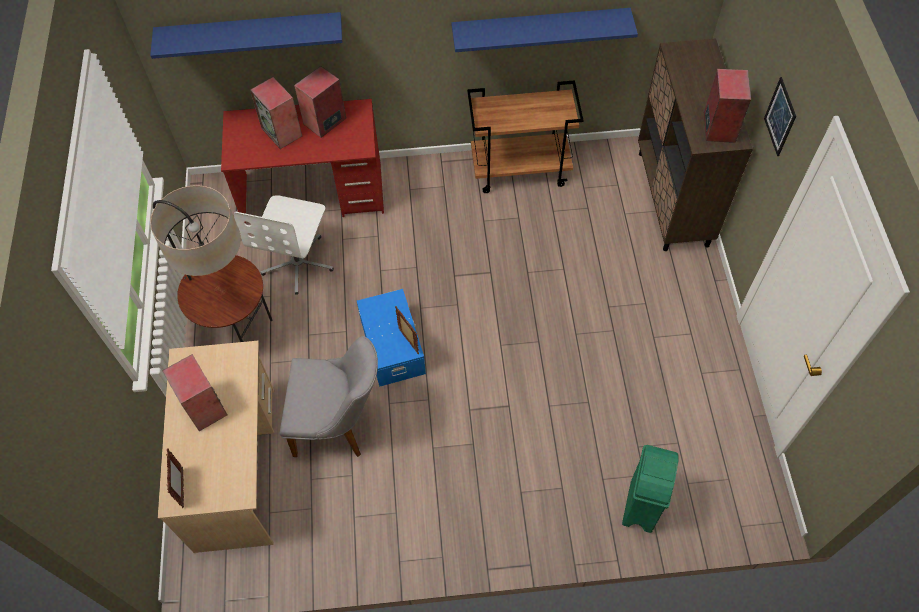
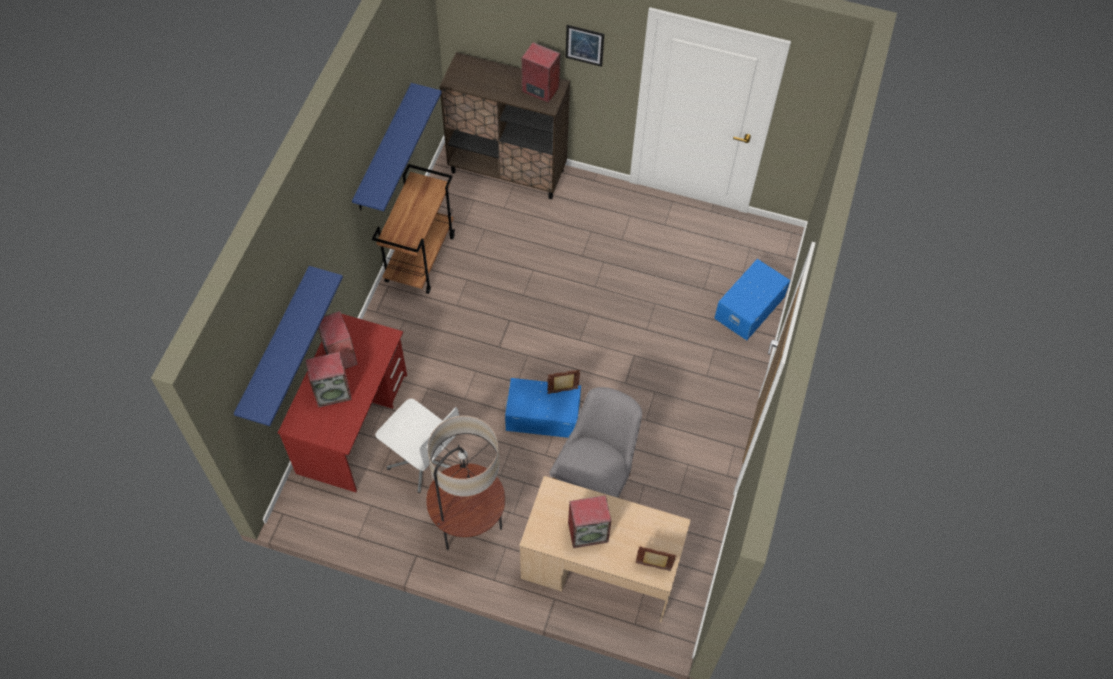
camera: 70 degrees left, 0 degrees up
green trash can [622,445,679,533] -> blue storage box [714,259,790,340]

